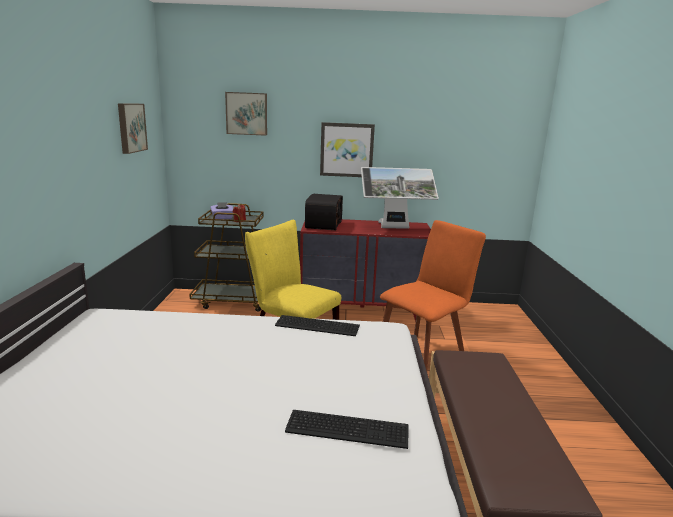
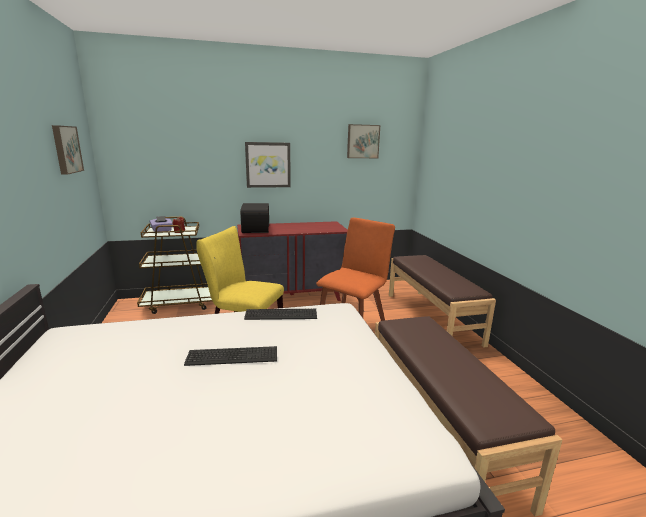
camera: 15 degrees left, 0 degrees up
picture [225,92,267,136] -> picture moved to [347,124,380,158]
keyboard [285,410,409,449] -> keyboard moved to [184,346,277,366]
monitor [361,167,439,229] -> none
none -> brown bench [389,255,496,348]

